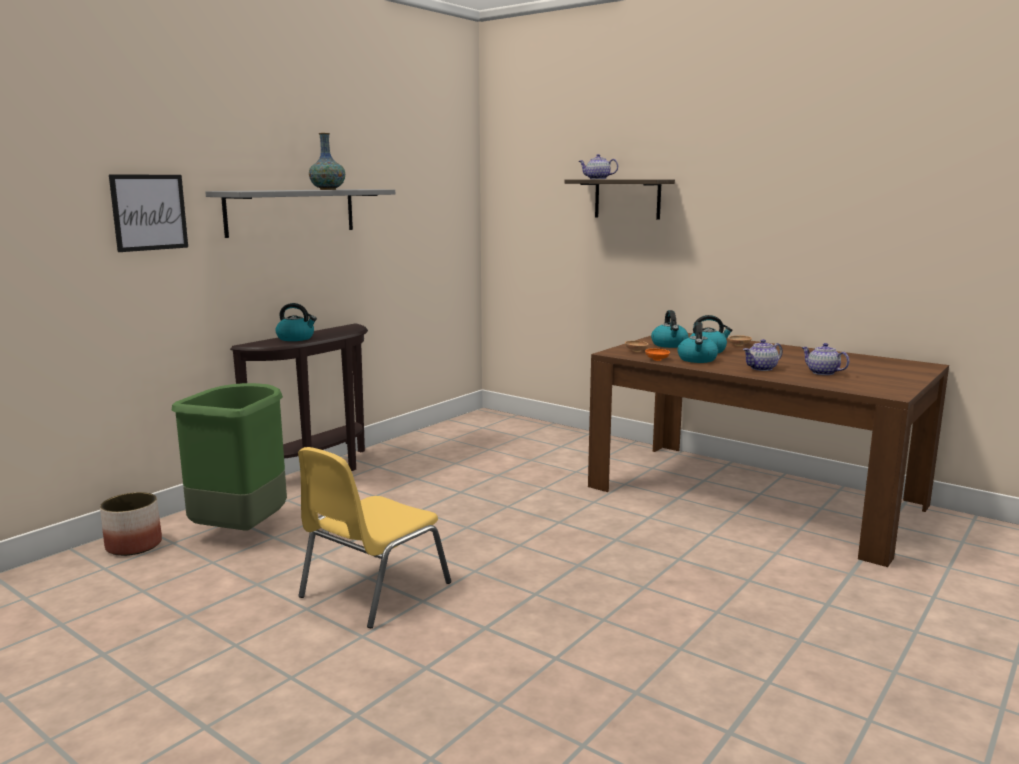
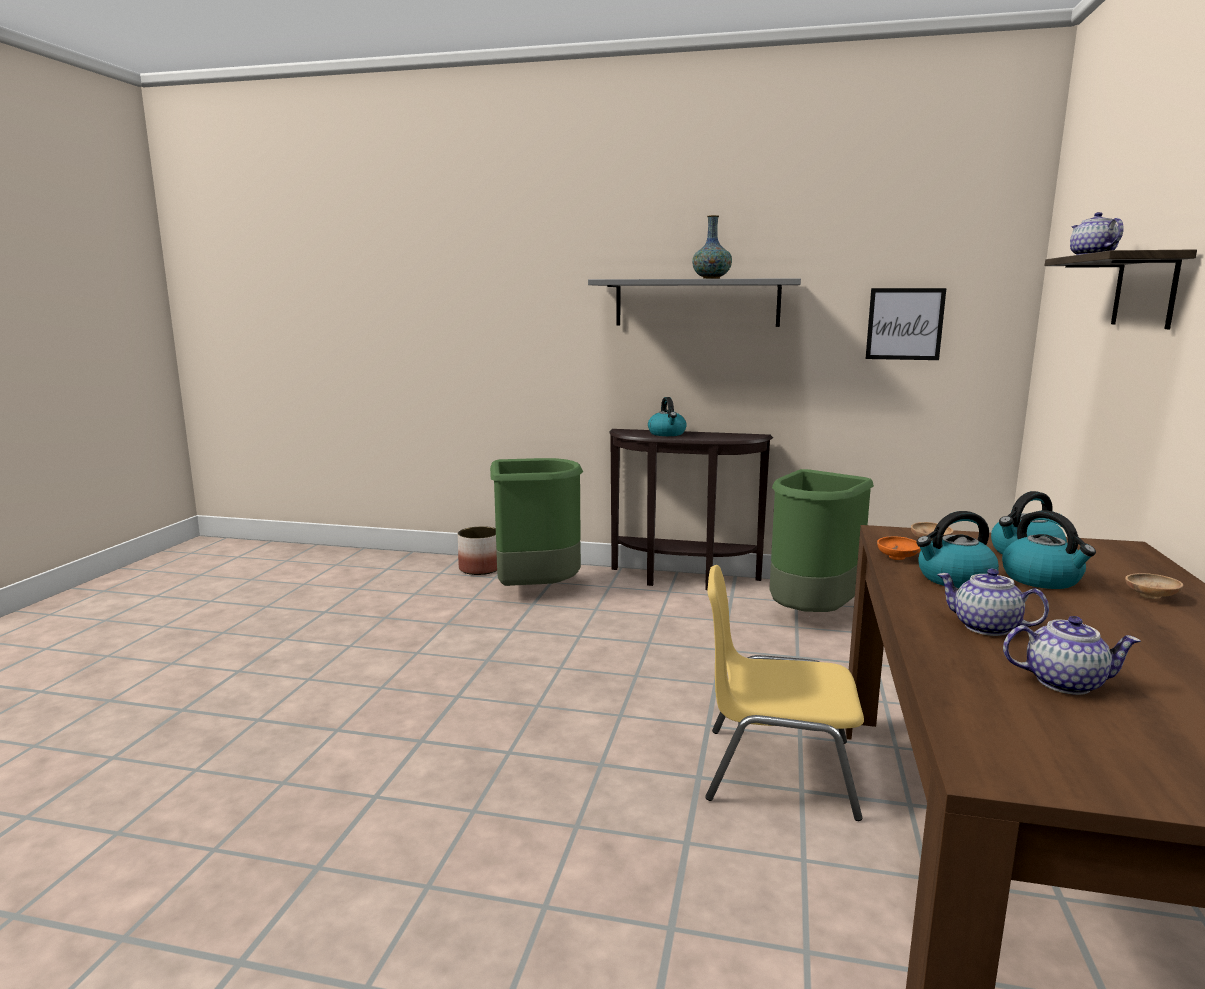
camera: 65 degrees right, 0 degrees up
picture [109,174,188,252] -> picture moved to [866,288,946,360]
yellow chair [298,447,451,628] -> yellow chair moved to [705,565,864,821]
teapot [801,343,849,375] -> teapot turned 75 degrees clockwise [1003,616,1141,695]
none -> green trash can [769,469,874,612]

